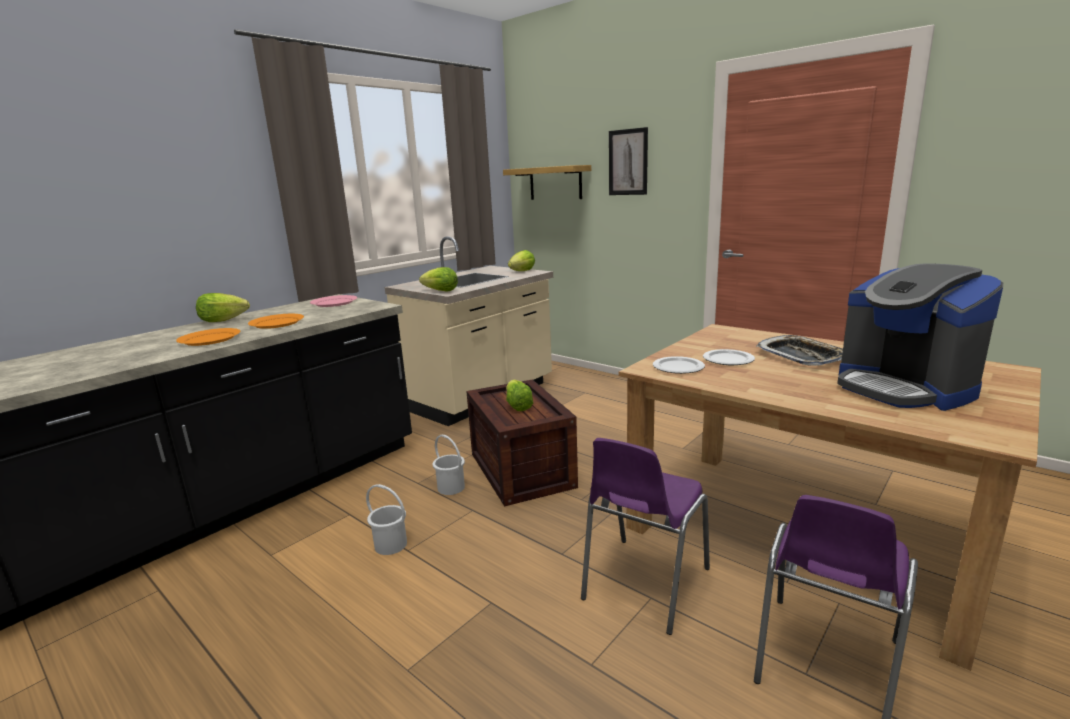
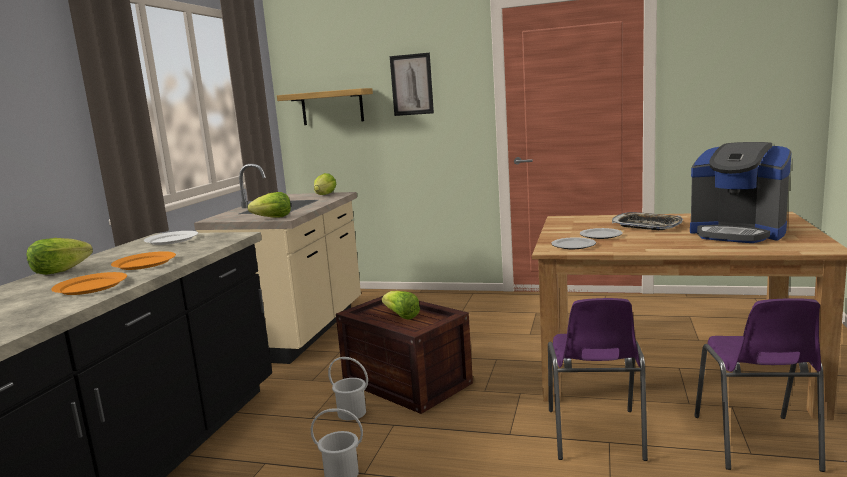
camera: 25 degrees left, 5 degrees down
pink plate [310,295,357,307] -> white plate [144,231,198,245]

